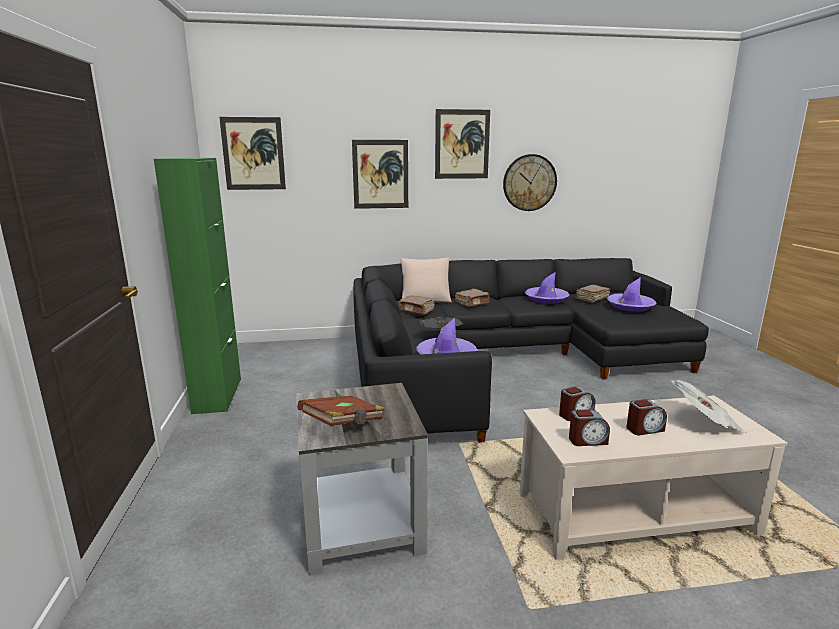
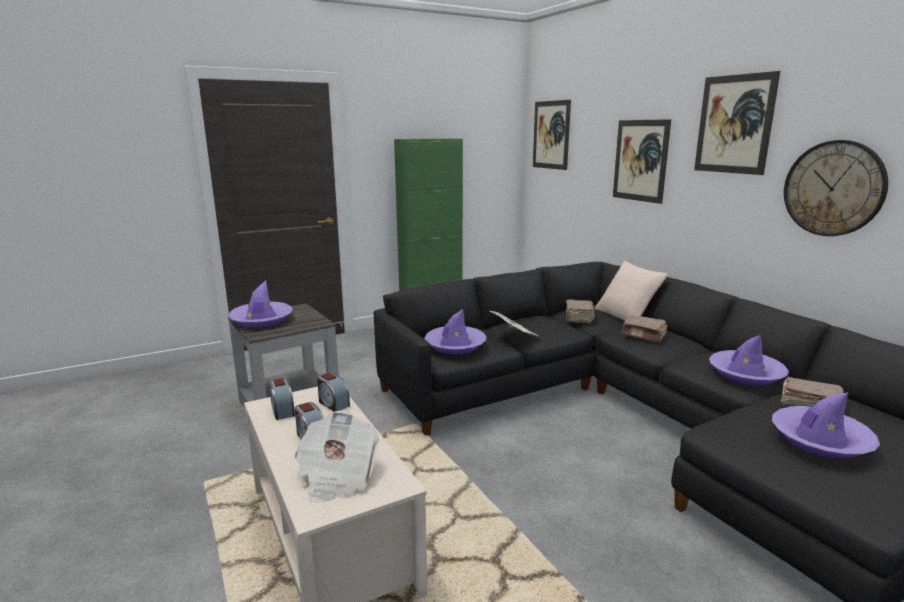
camera: 70 degrees right, 0 degrees up
brown book [297,396,385,426] -> purple hat [228,280,293,328]

